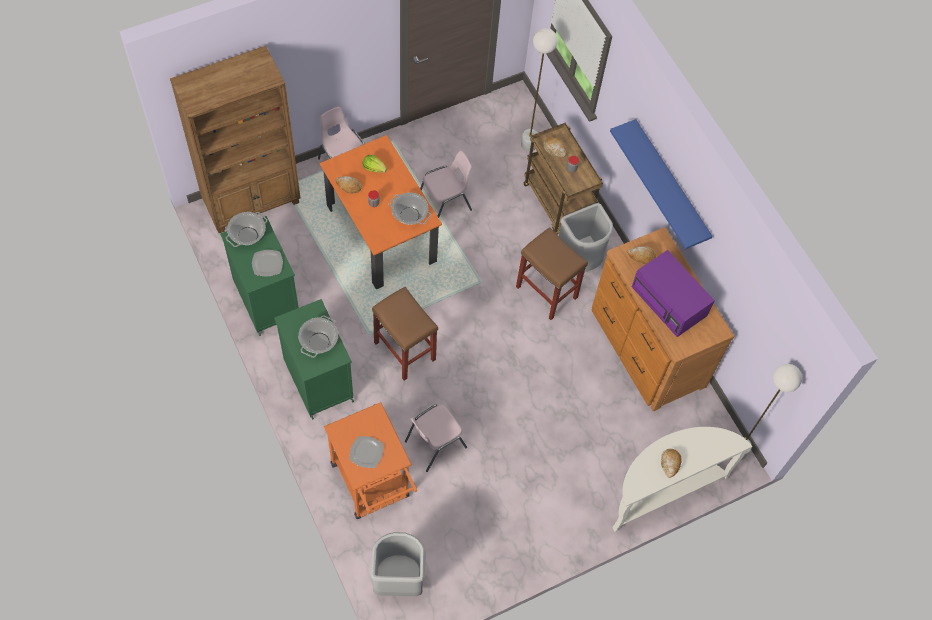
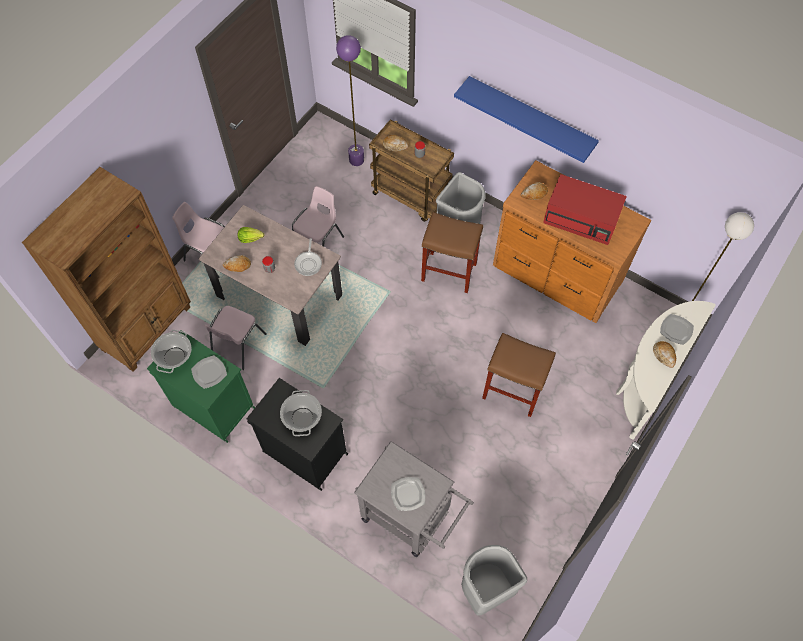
camera: 25 degrees left, 0 degrees up
green cabinet [274,299,354,420] -> black cabinet [246,378,348,491]
orange dining table [320,135,442,289] -> beige dining table [199,205,342,346]
orange cart [324,402,417,519] -> grey cart [354,441,474,557]
brown stool [372,287,438,381] -> brown stool moved to [482,333,556,417]
cooking pot [389,192,431,225] -> frying pan [294,238,322,276]
pink chair [405,405,467,472] -> pink chair moved to [204,306,267,370]
white floor lamp [521,28,558,152] -> purple floor lamp [336,35,364,166]
purple microwave [632,250,715,337] -> red microwave [543,174,627,245]
none -> plate [660,314,694,345]

